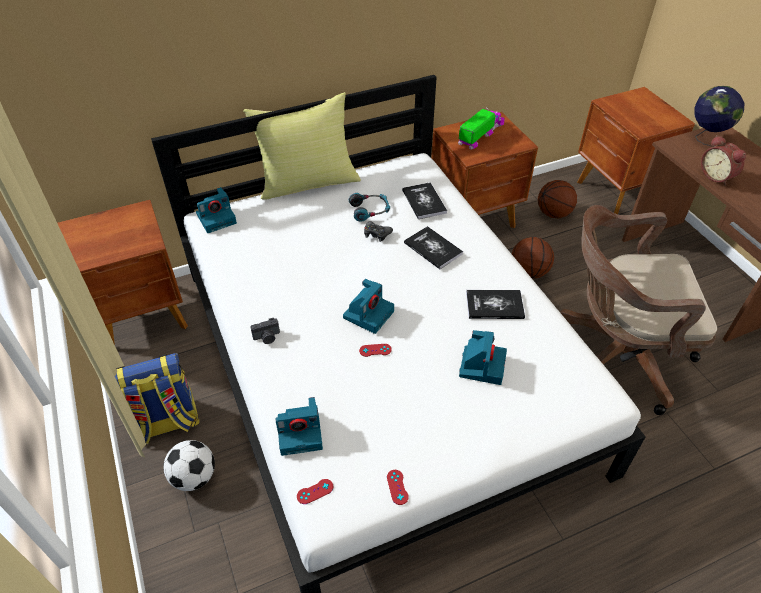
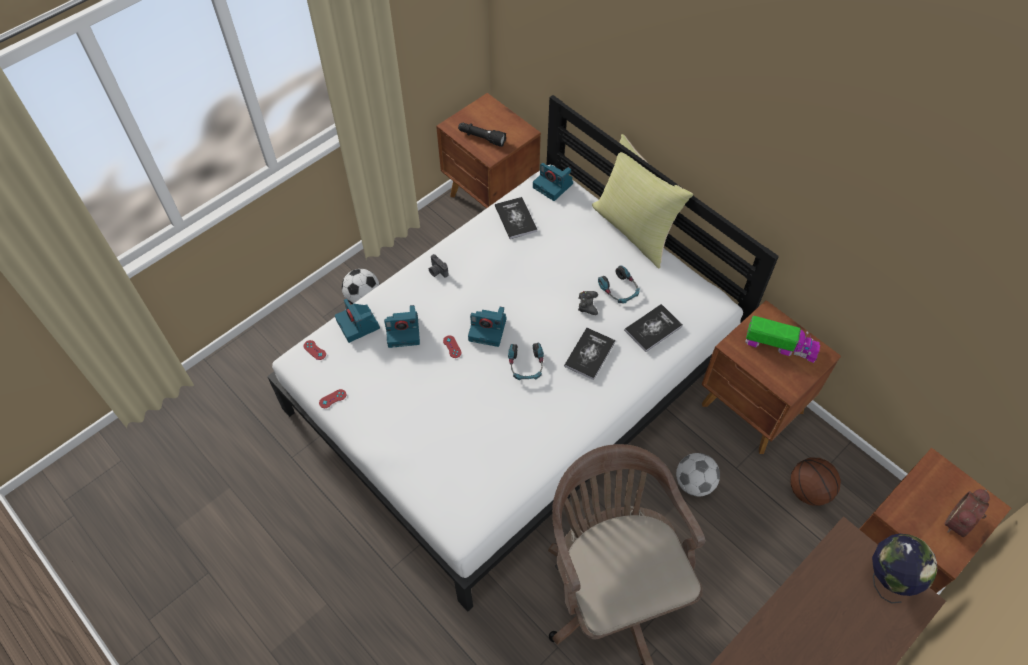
camera: 70 degrees right, 10 degrees up
backpack [115,353,200,444] -> none
camera [459,330,507,385] -> camera moved to [384,305,420,348]
book [466,290,525,319] -> book moved to [495,197,538,239]
basketball [512,237,554,279] -> football [676,453,720,496]
alarm clock [701,135,746,186] -> alarm clock moved to [945,489,990,537]
none -> black flashlight [458,123,506,147]
none -> headphones [508,342,544,380]

